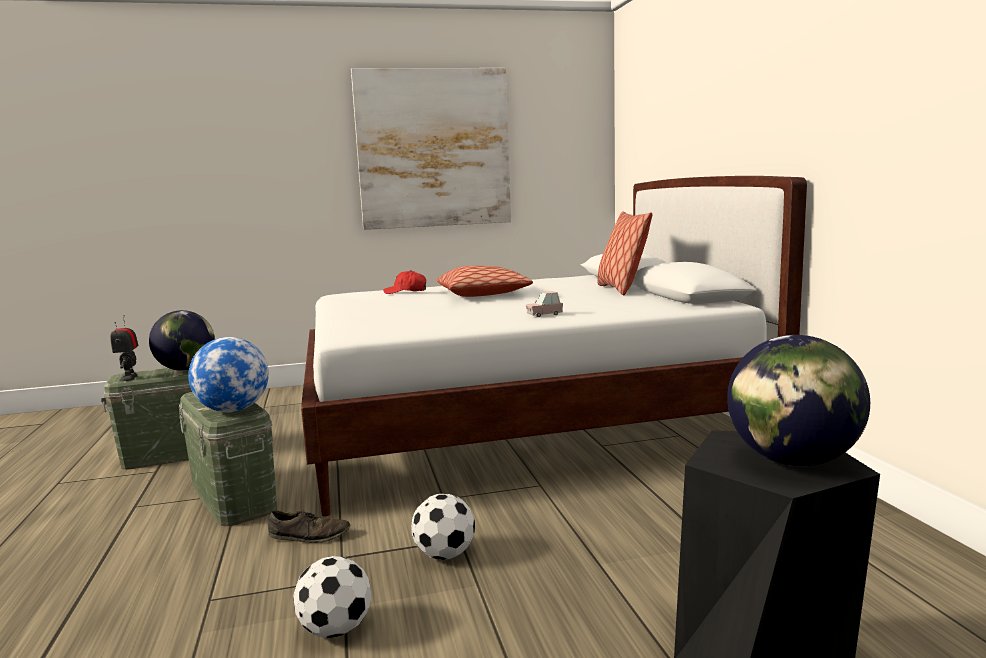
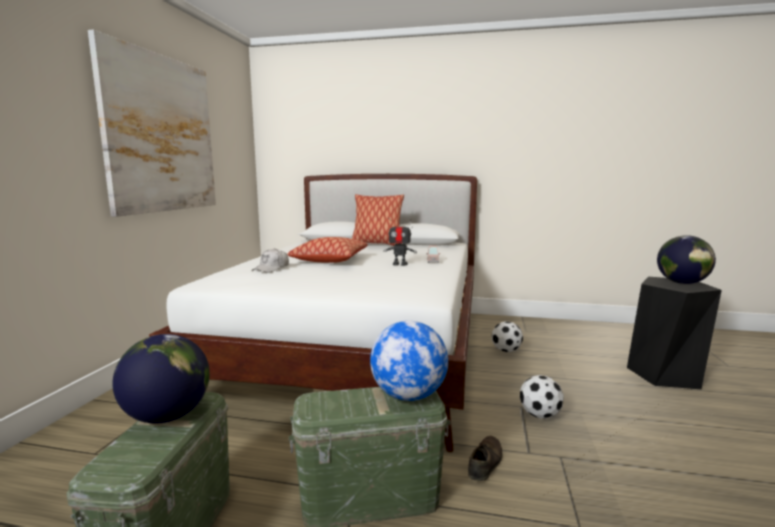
camera: 65 degrees left, 0 degrees up
toy robot [110,315,139,381] -> toy robot moved to [384,218,417,266]
football [293,556,371,638] -> football moved to [492,321,523,352]
red cap [383,270,426,294] -> white cap [252,248,289,273]

